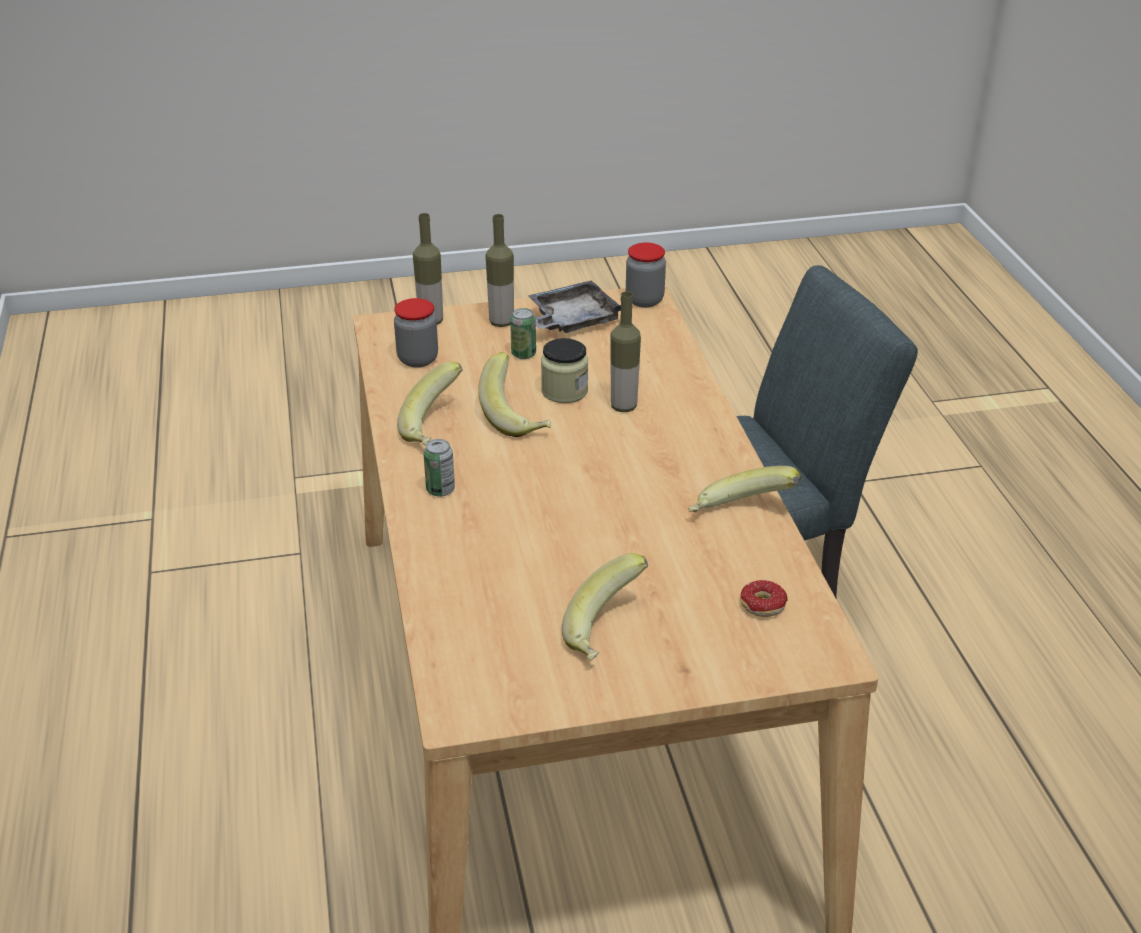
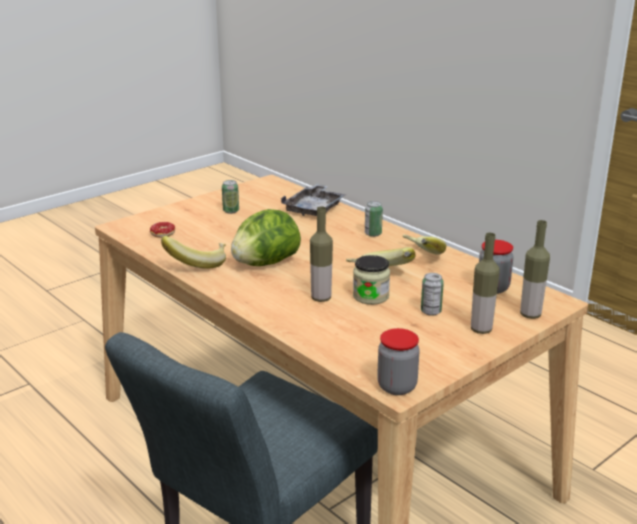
camera: 150 degrees right, 10 degrees down
grey tray [528,281,621,333] -> grey tray moved to [281,184,346,216]
banana [562,553,648,661] -> can [222,180,239,214]
none -> lettuce [231,209,301,266]

